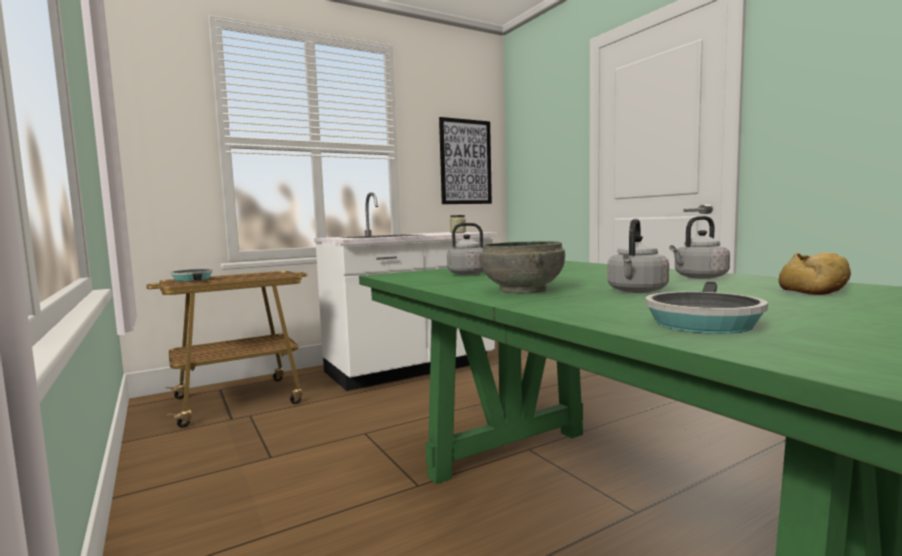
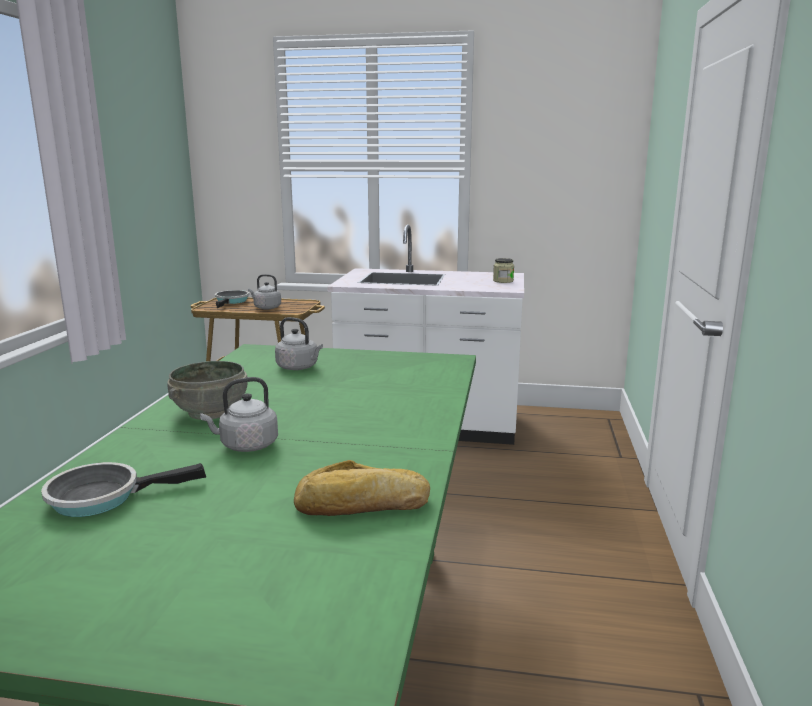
camera: 40 degrees right, 10 degrees up
picture [439,117,492,204] -> none
grey kettle [669,216,730,279] -> grey kettle moved to [248,274,281,309]

